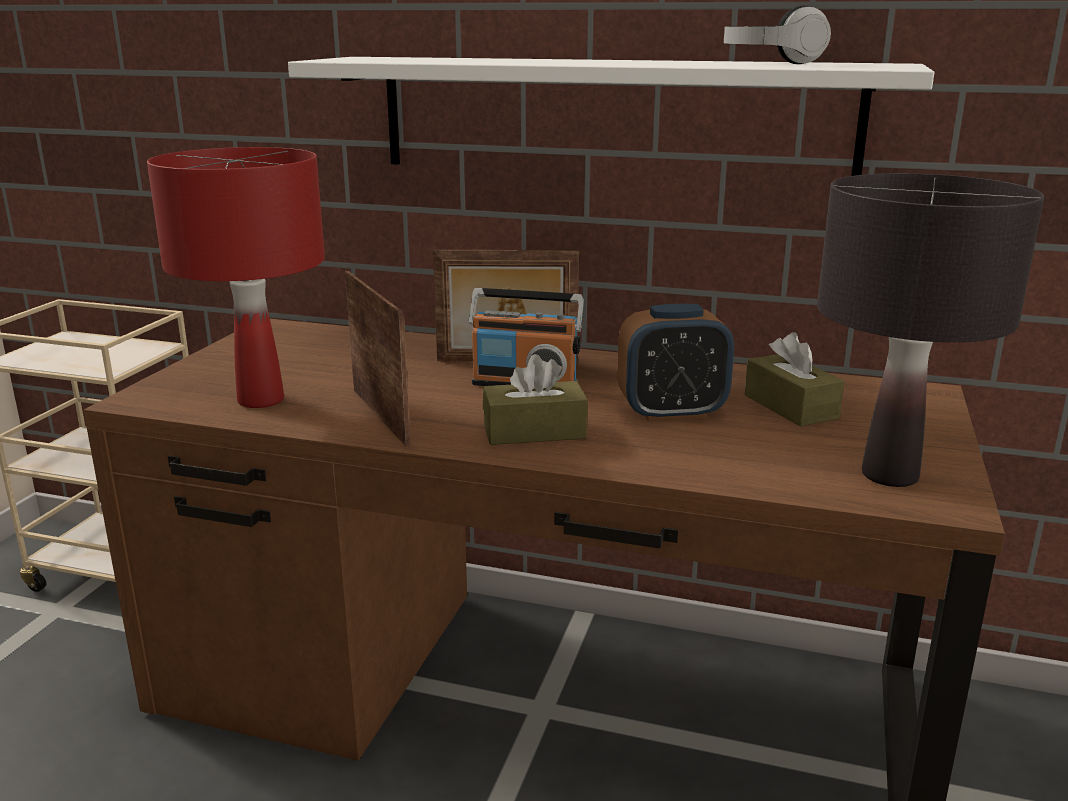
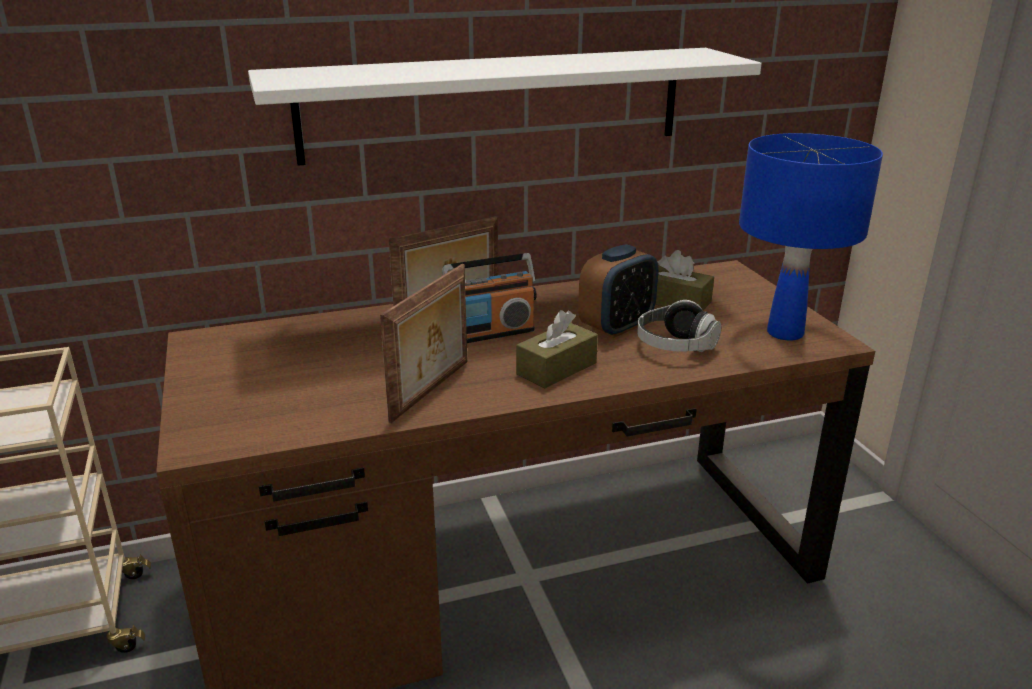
camera: 35 degrees left, 5 degrees up
red table lamp [147,147,325,408] -> none
picture frame [345,271,410,447] -> picture frame turned 90 degrees clockwise [380,264,467,423]
headphones [724,5,831,64] -> headphones moved to [637,300,721,352]
black table lamp [817,173,1044,487] -> blue table lamp [739,133,883,341]

